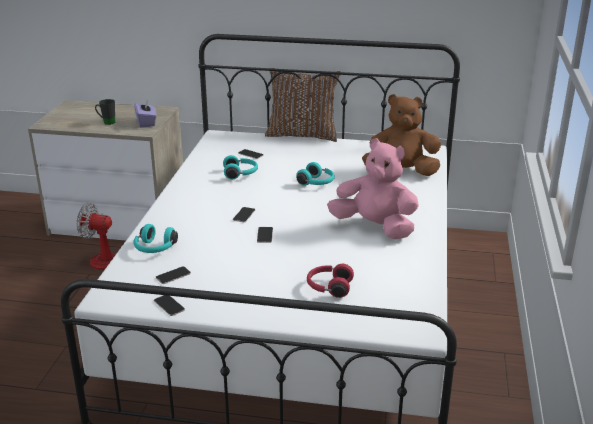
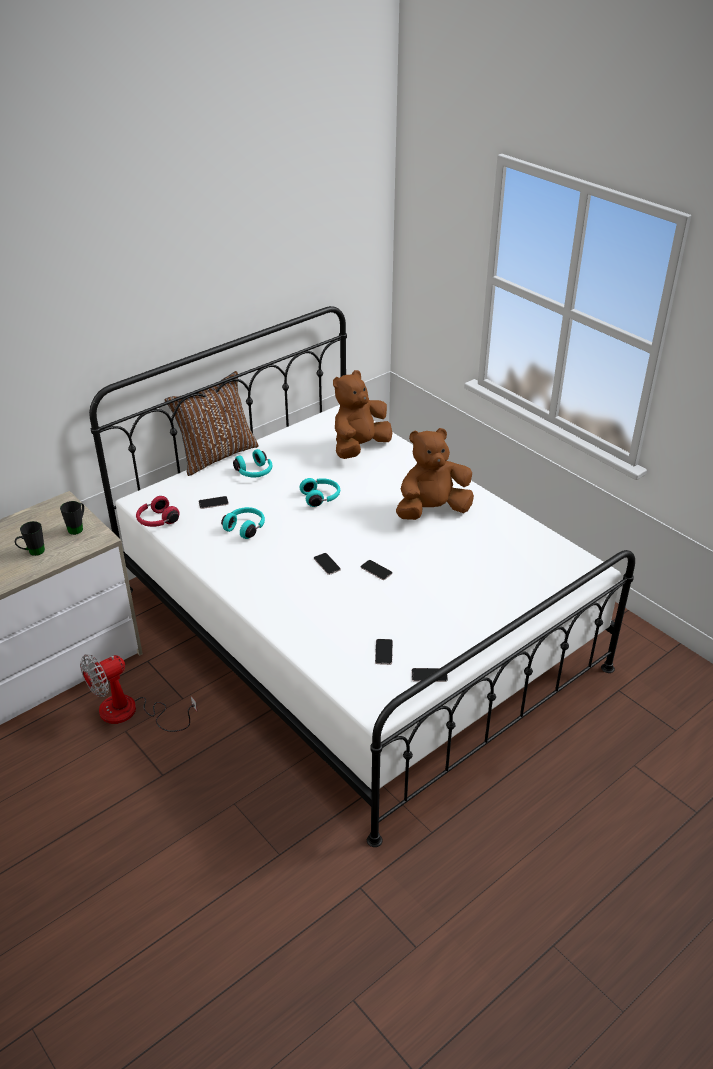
camera: 50 degrees left, 10 degrees up
purple tissue box [134,100,157,127] -> black mug [60,501,84,535]
turquoise headphones [134,224,178,253] -> turquoise headphones moved to [233,449,273,477]
red headphones [307,264,354,298] -> red headphones moved to [136,496,180,527]
pink plush toy [327,138,419,239] -> brown plush toy [396,428,474,520]

